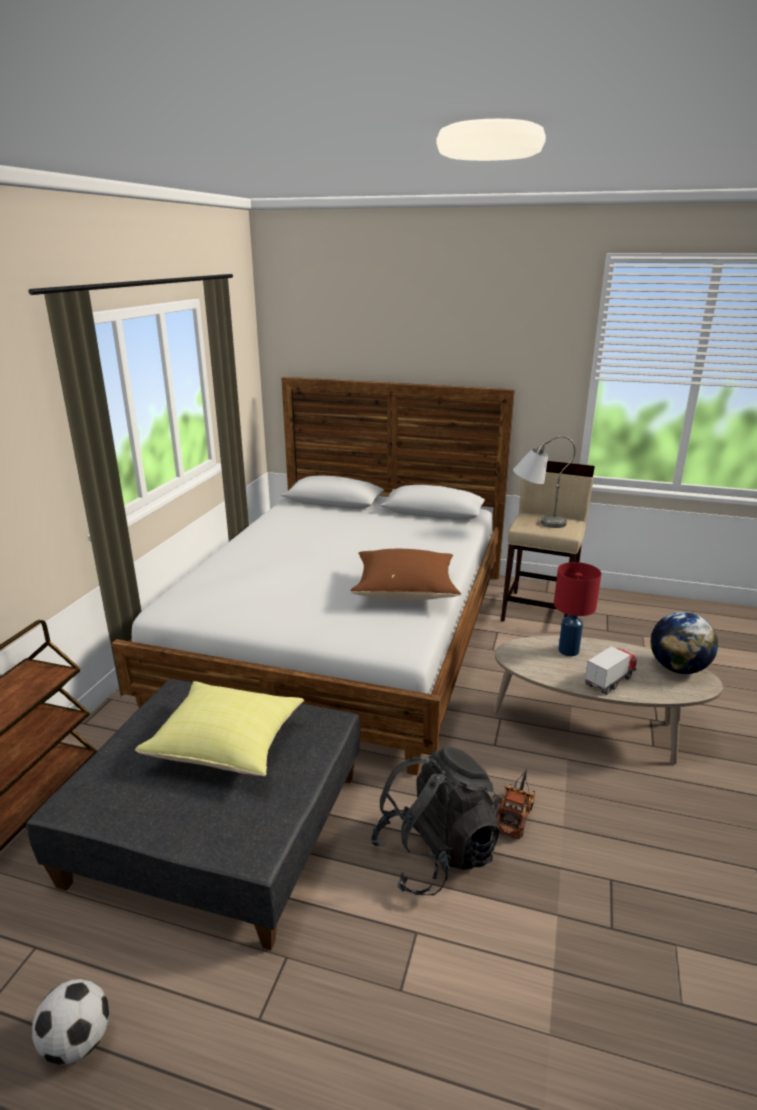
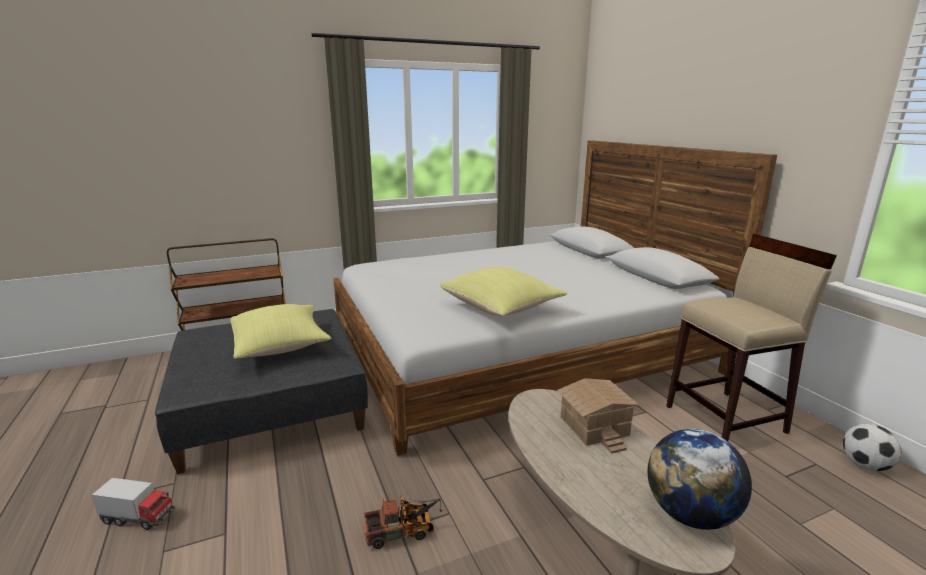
camera: 50 degrees right, 5 degrees down
football [32,979,109,1065] -> football moved to [843,424,901,471]
brown pillow [350,549,461,600] -> yellow pillow [440,267,567,316]
black backpack [371,746,500,895] -> none
grey table lamp [513,436,576,528] -> none
red table lamp [554,562,601,656] -> toy house [557,378,639,454]
toy truck [585,646,637,695] -> toy truck moved to [92,478,175,530]

